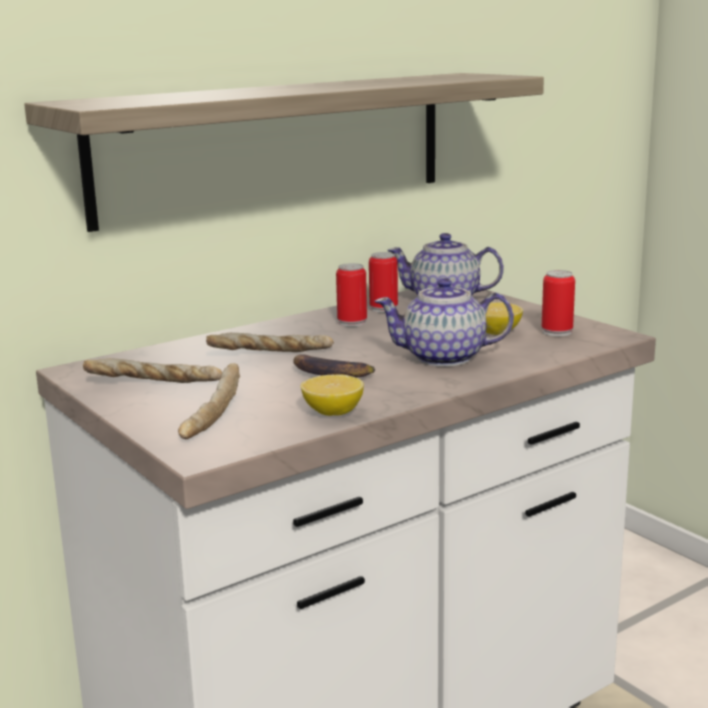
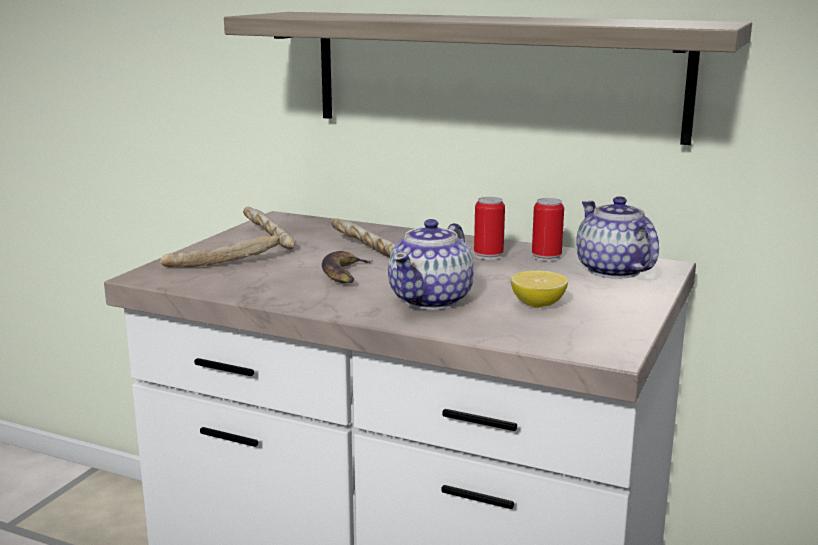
camera: 60 degrees right, 0 degrees up
lemon [300,374,364,416] -> none
teapot [374,278,514,367] -> teapot turned 120 degrees counterclockwise [388,219,474,310]
can [542,270,575,337] -> none

